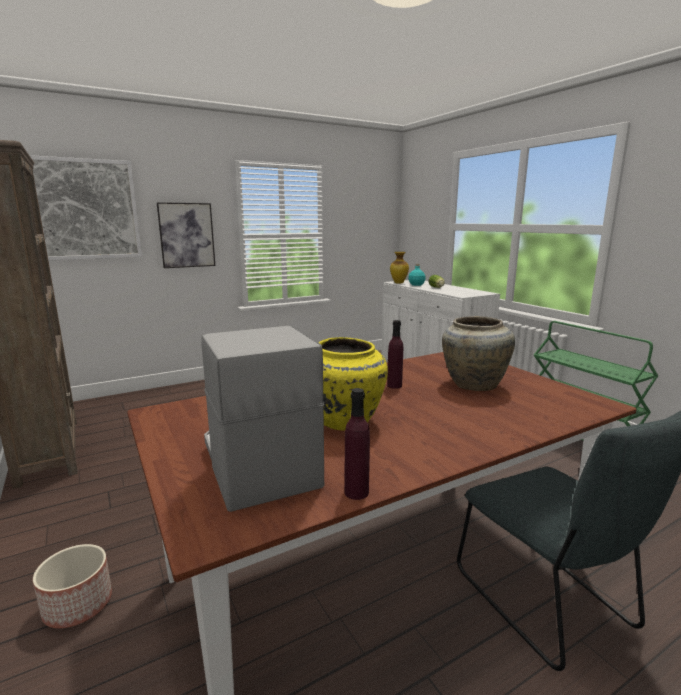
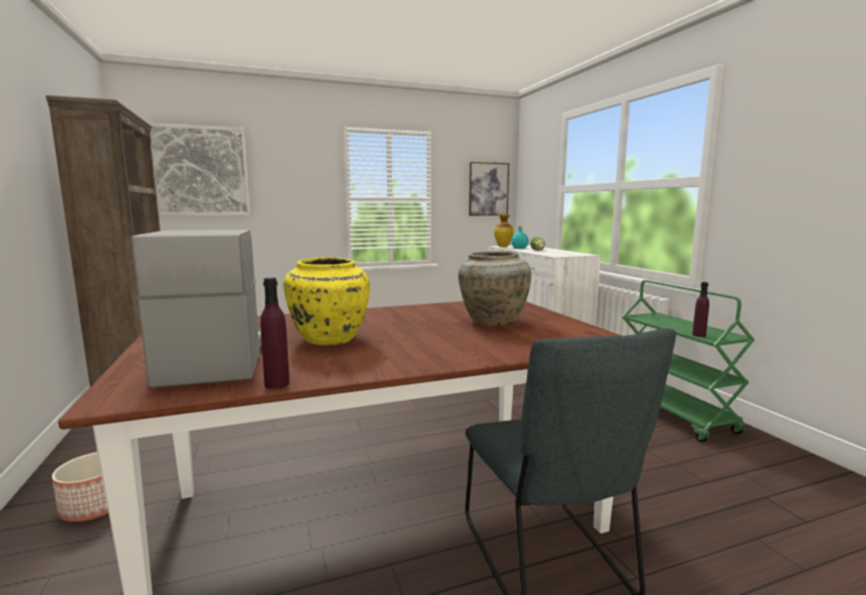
camera: 10 degrees right, 5 degrees down
picture [157,202,215,268] -> picture moved to [469,162,509,216]
purple bottle [387,320,403,389] -> purple bottle moved to [692,282,709,337]

